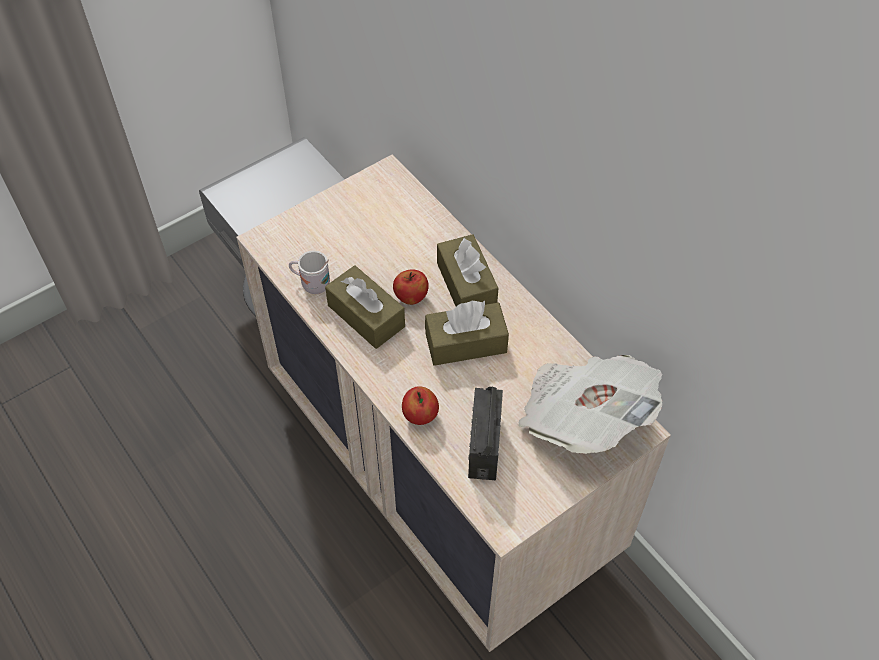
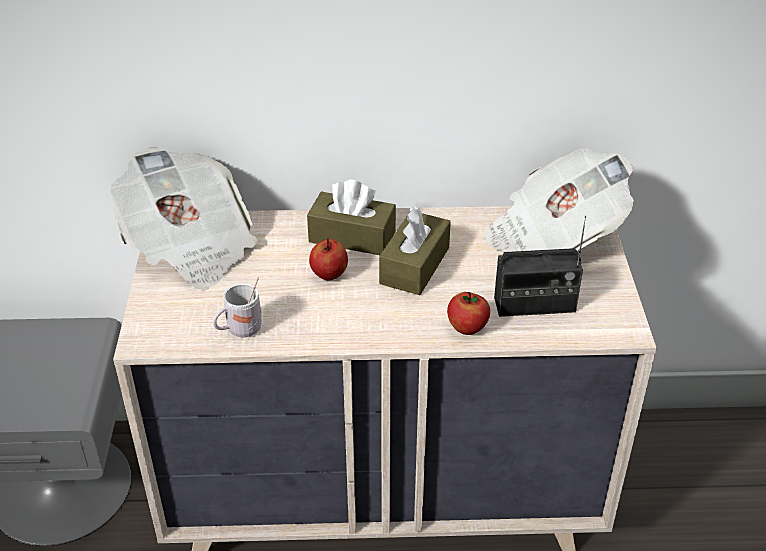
camera: 55 degrees left, 15 degrees down
brown tissue box [325,265,405,349] -> none
radio [468,387,503,480] -> radio turned 45 degrees counterclockwise [494,216,586,317]
none -> newspaper [110,147,257,289]

